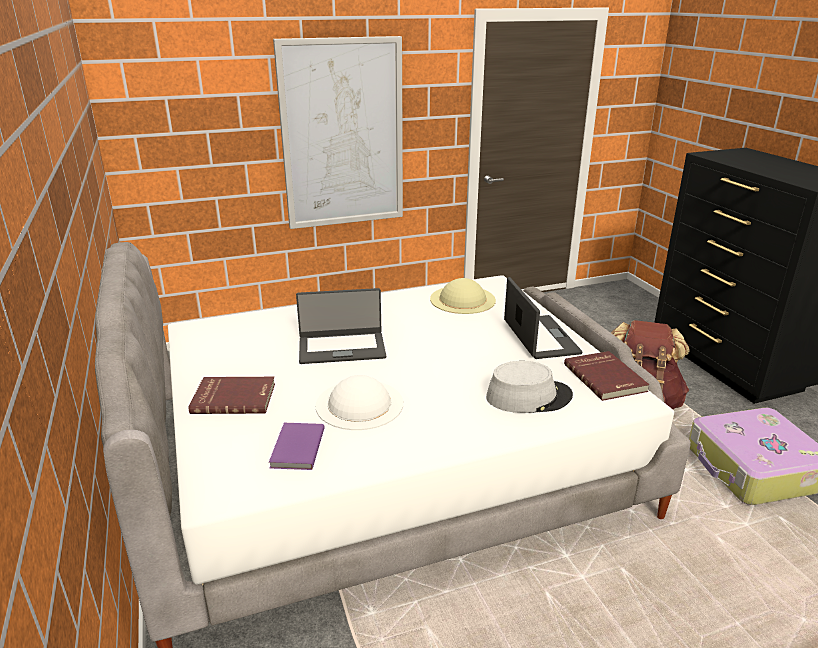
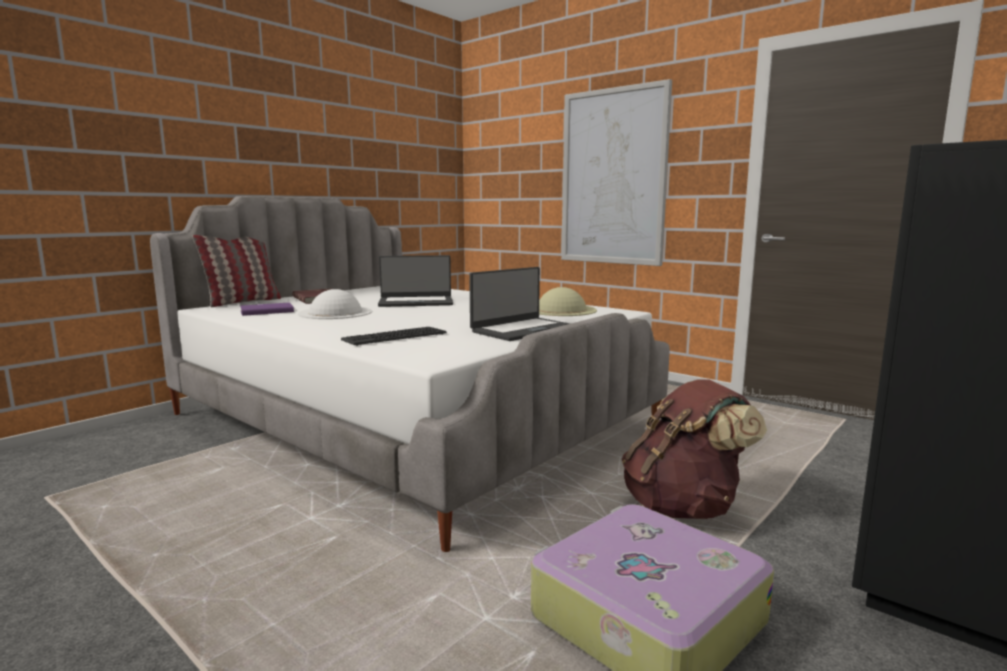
camera: 60 degrees right, 15 degrees down
laptop [296,288,386,364] -> laptop turned 60 degrees counterclockwise [378,255,453,307]
grey hat [486,361,573,413] -> keyboard [341,327,447,346]
red book [564,351,649,401] -> none
none -> pillow [192,235,281,307]

